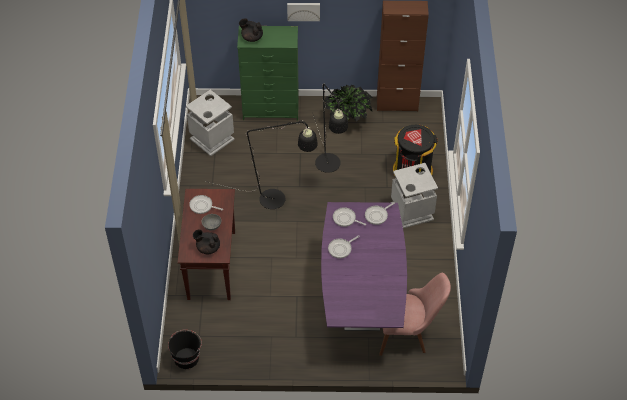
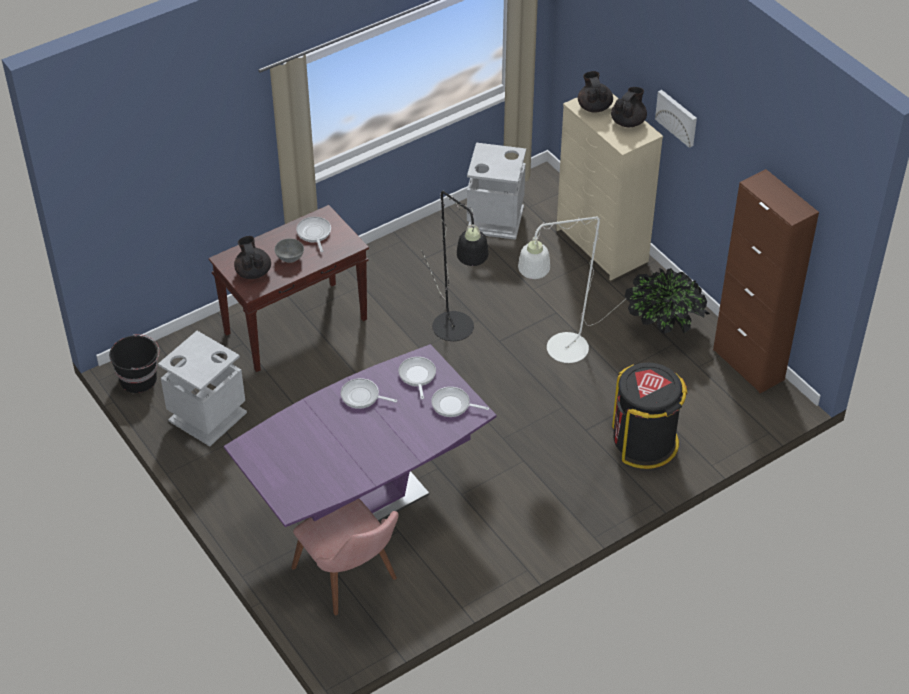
camera: 55 degrees right, 5 degrees down
green dresser [237,26,299,121] -> beige dresser [556,93,663,281]
black floor lamp [312,83,348,173] -> white floor lamp [518,216,626,363]
grey trash can [391,163,438,228] -> grey trash can moved to [158,331,247,447]
none -> black teapot [611,87,647,127]

